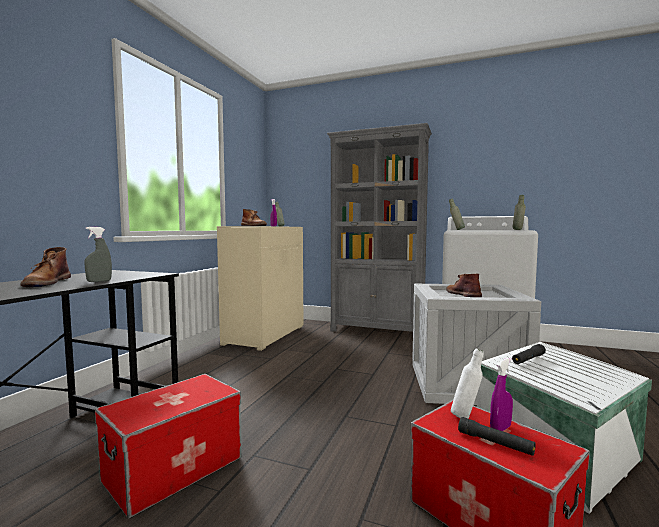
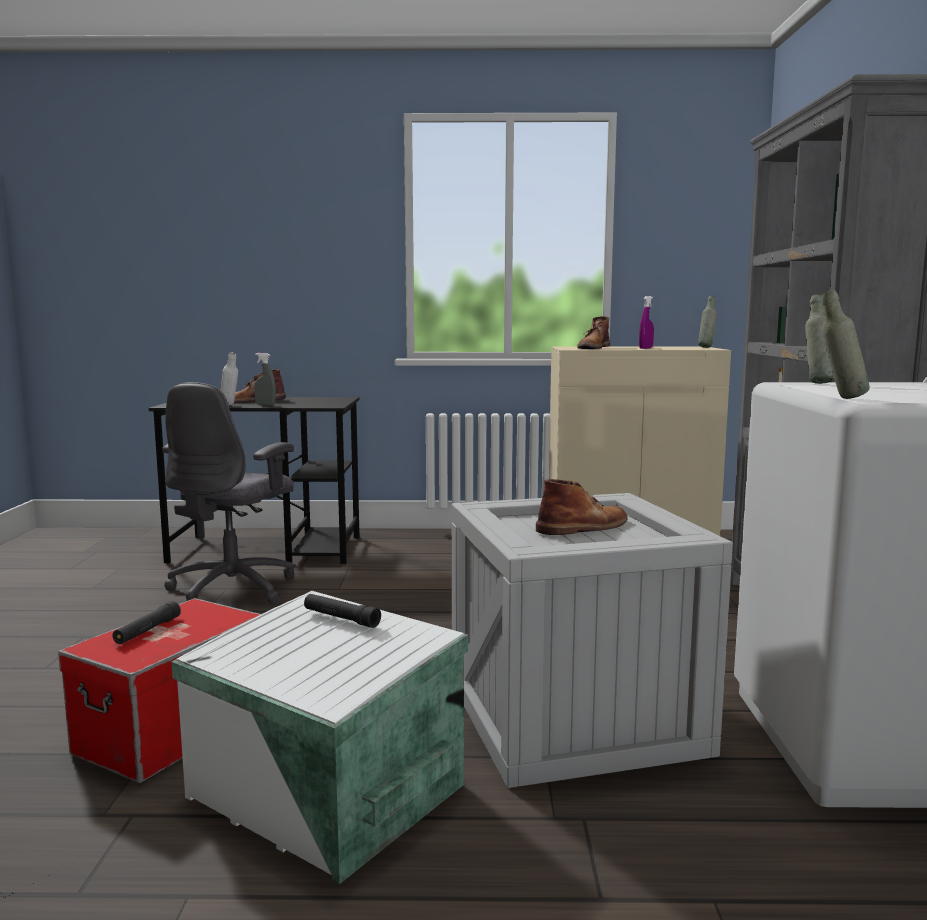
camera: 70 degrees right, 5 degrees up
storage box [95,374,241,518] -> grey office chair [162,382,295,604]
white bottle [451,348,484,418] -> white bottle moved to [221,352,238,406]
purple spray bottle [490,358,513,431] -> none

